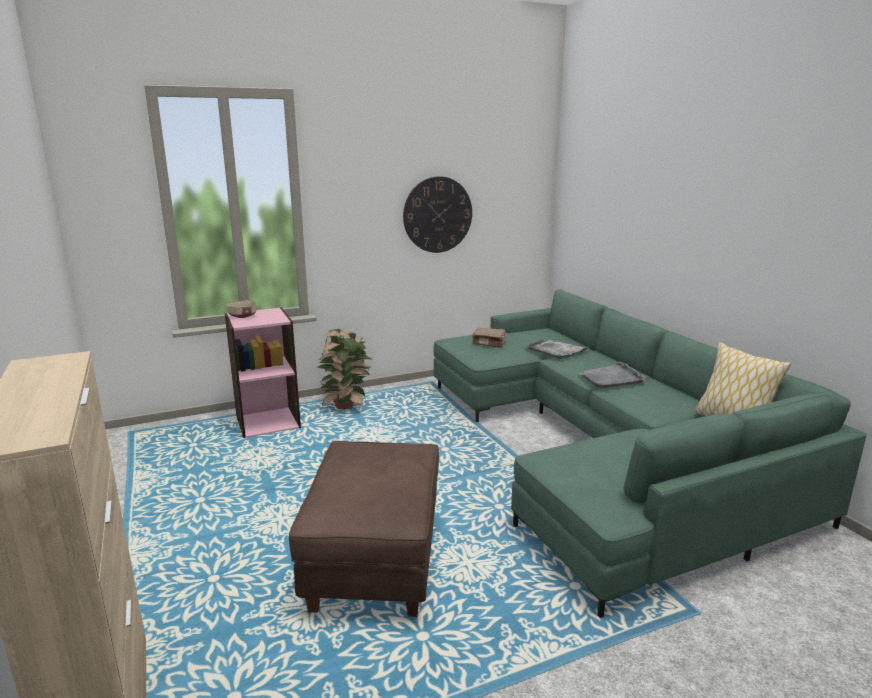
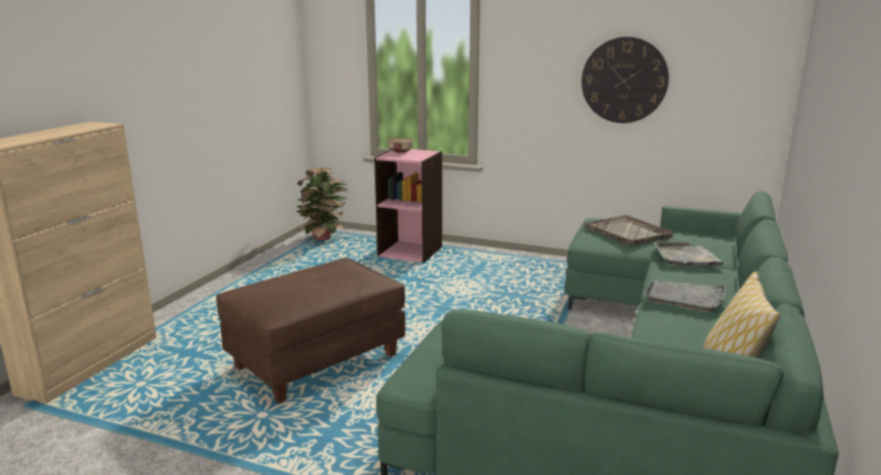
camera: 45 degrees right, 0 degrees up
potted plant [317,329,372,410] -> potted plant moved to [297,167,348,241]
brown book [472,328,507,348] -> grey tray [584,215,673,246]

